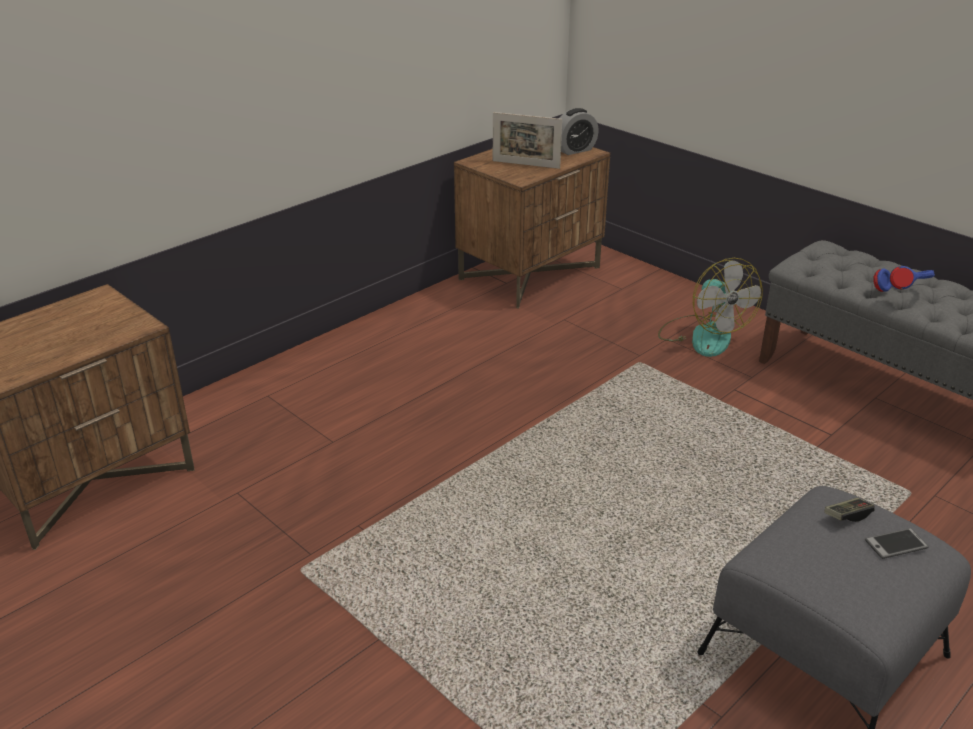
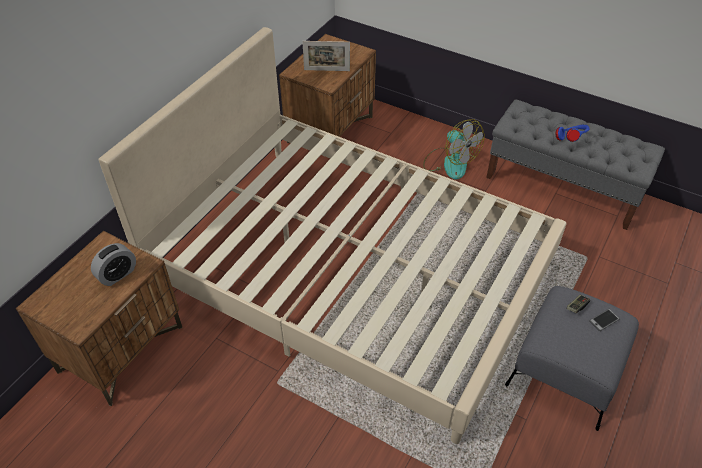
camera: 15 degrees left, 15 degrees up
alarm clock [559,108,599,155] -> alarm clock moved to [91,243,136,286]
none -> beige bed [99,27,566,444]

